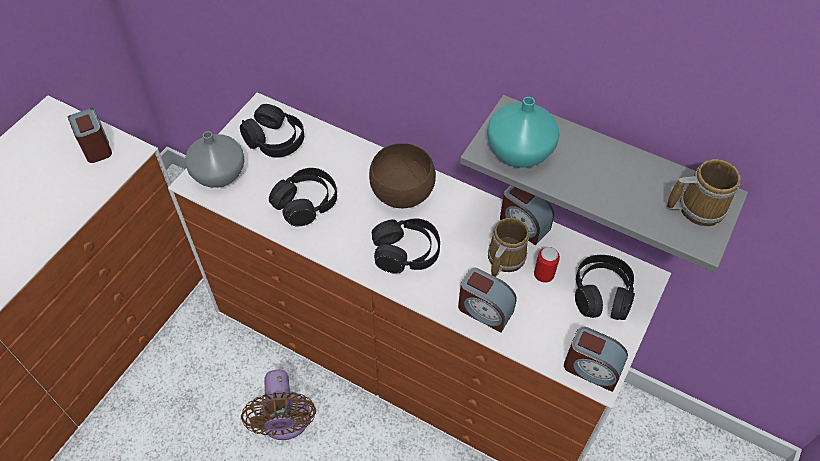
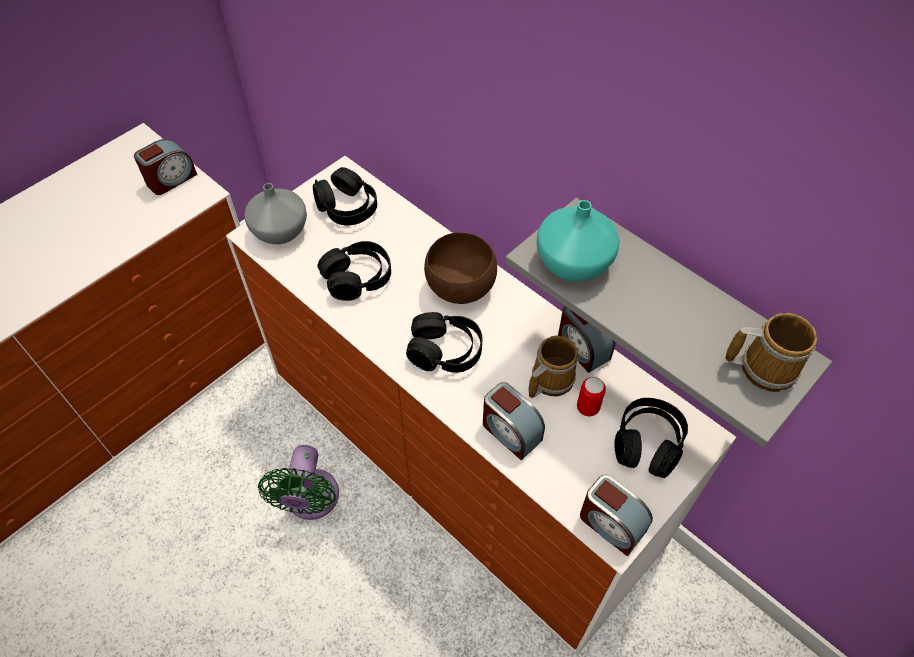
camera: 15 degrees right, 0 degrees up
alarm clock [68,108,112,163] -> alarm clock turned 60 degrees clockwise [134,139,197,195]
brown fan [241,370,316,440] -> green fan [258,445,339,520]

